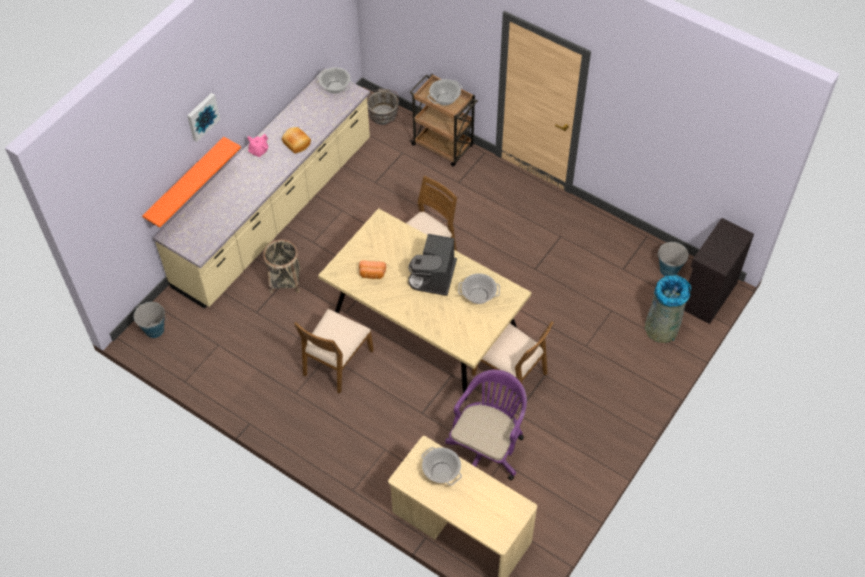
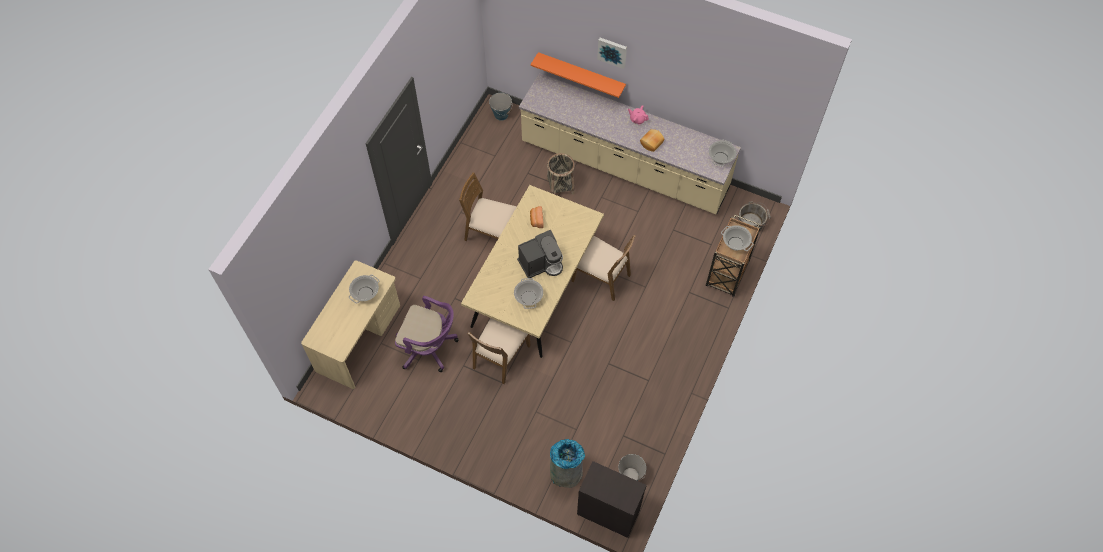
camera: 80 degrees right, 5 degrees up
coffee machine [408,234,457,296] -> coffee machine turned 150 degrees clockwise [517,230,563,278]

